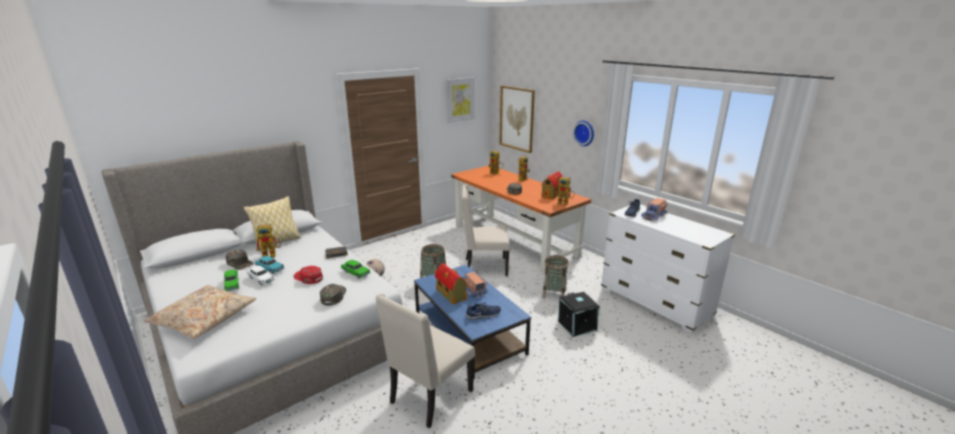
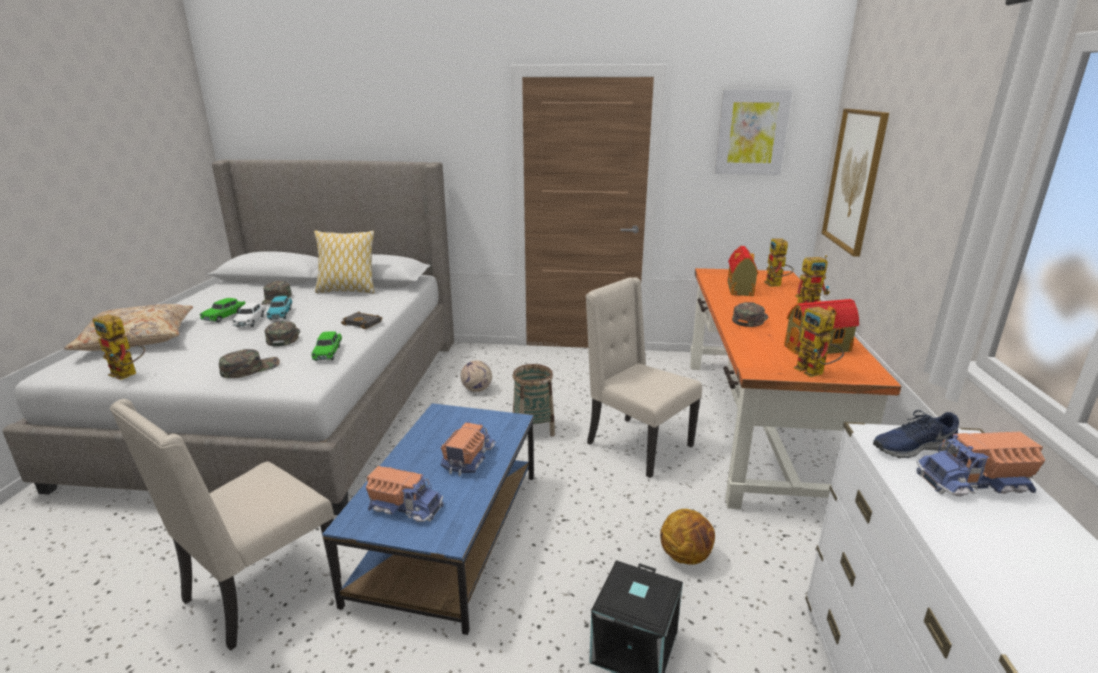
camera: 45 degrees right, 0 degrees up
toy robot [256,223,281,258] -> toy robot moved to [93,314,145,380]
red cap [293,266,323,284] -> green cap [264,321,300,346]
beige chair [375,293,475,428] -> beige chair turned 45 degrees counterclockwise [110,399,341,651]
toy house [435,263,467,304] -> toy house moved to [727,246,758,296]
blue shoe [465,303,501,320] -> toy truck [366,466,444,522]
basket [542,255,569,298] -> basketball [660,509,715,565]
wall clock [573,120,594,146] -> none

